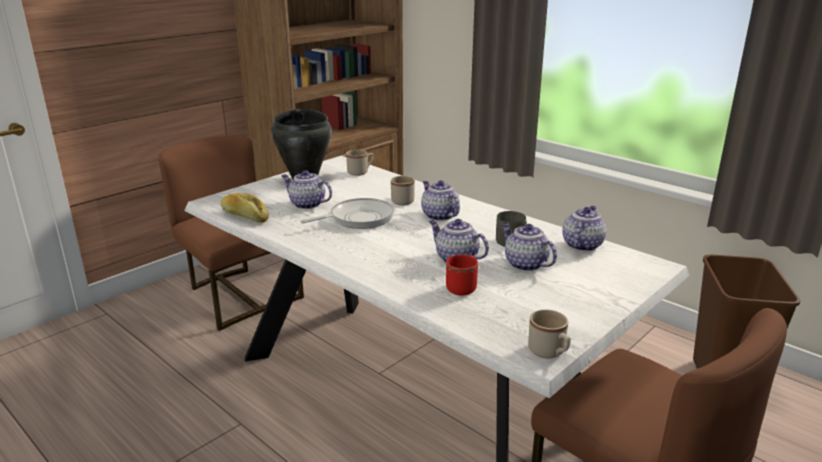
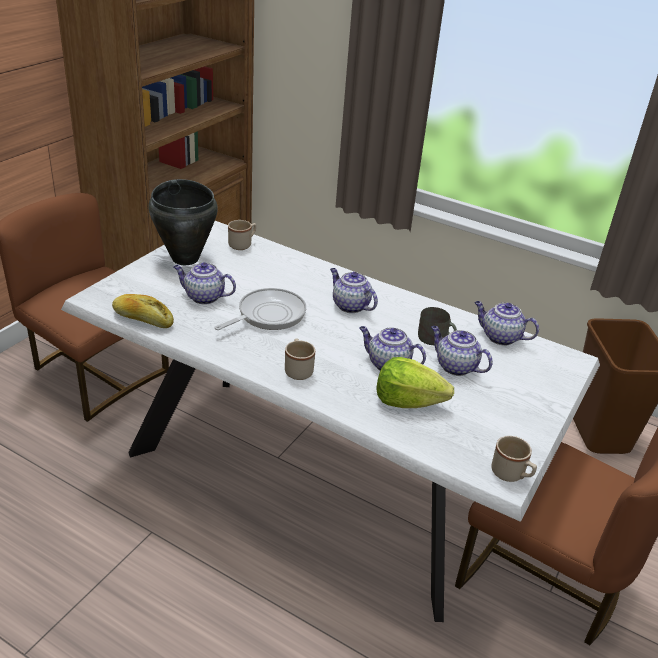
camera: 15 degrees left, 10 degrees up
beige mug [391,176,415,205] -> beige mug moved to [285,338,315,380]
red mug [446,255,478,295] -> lettuce [376,357,454,408]
teapot [562,206,606,251] -> teapot turned 75 degrees counterclockwise [475,301,539,346]

